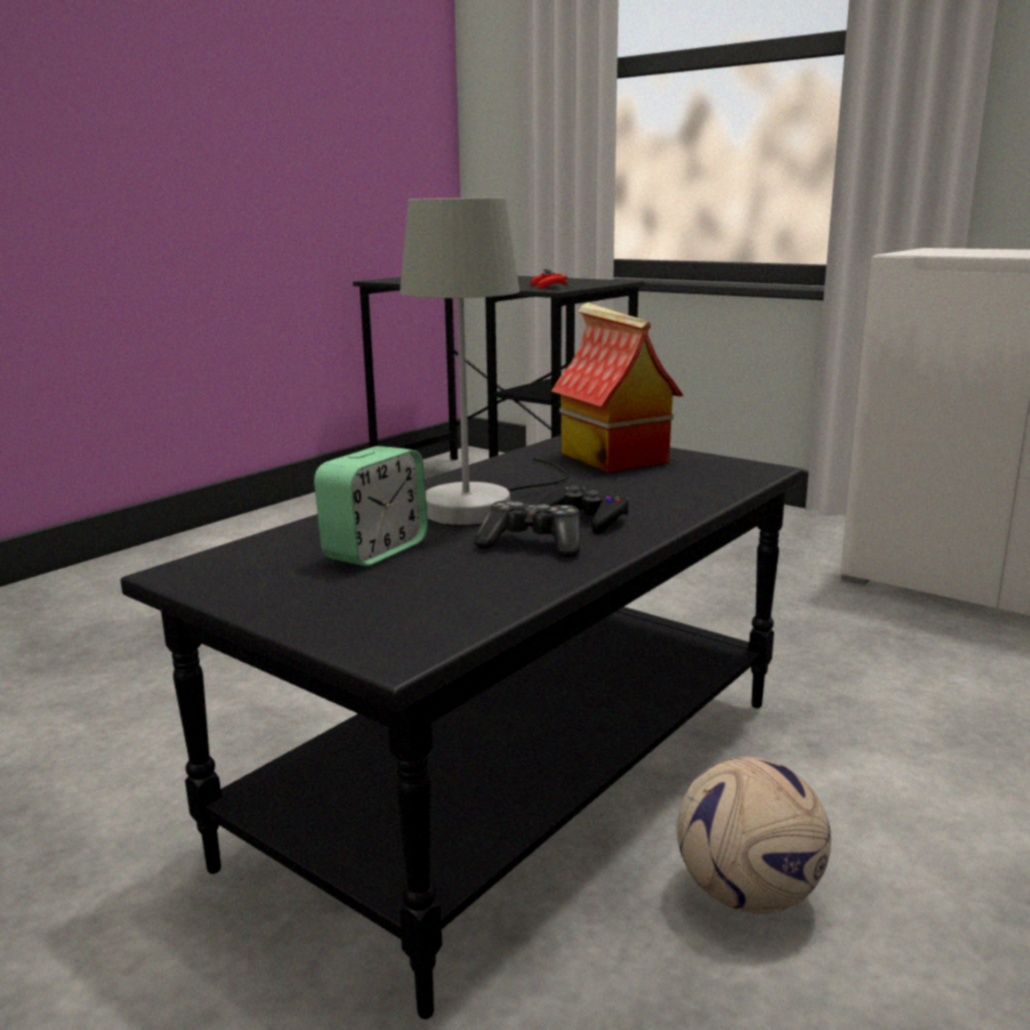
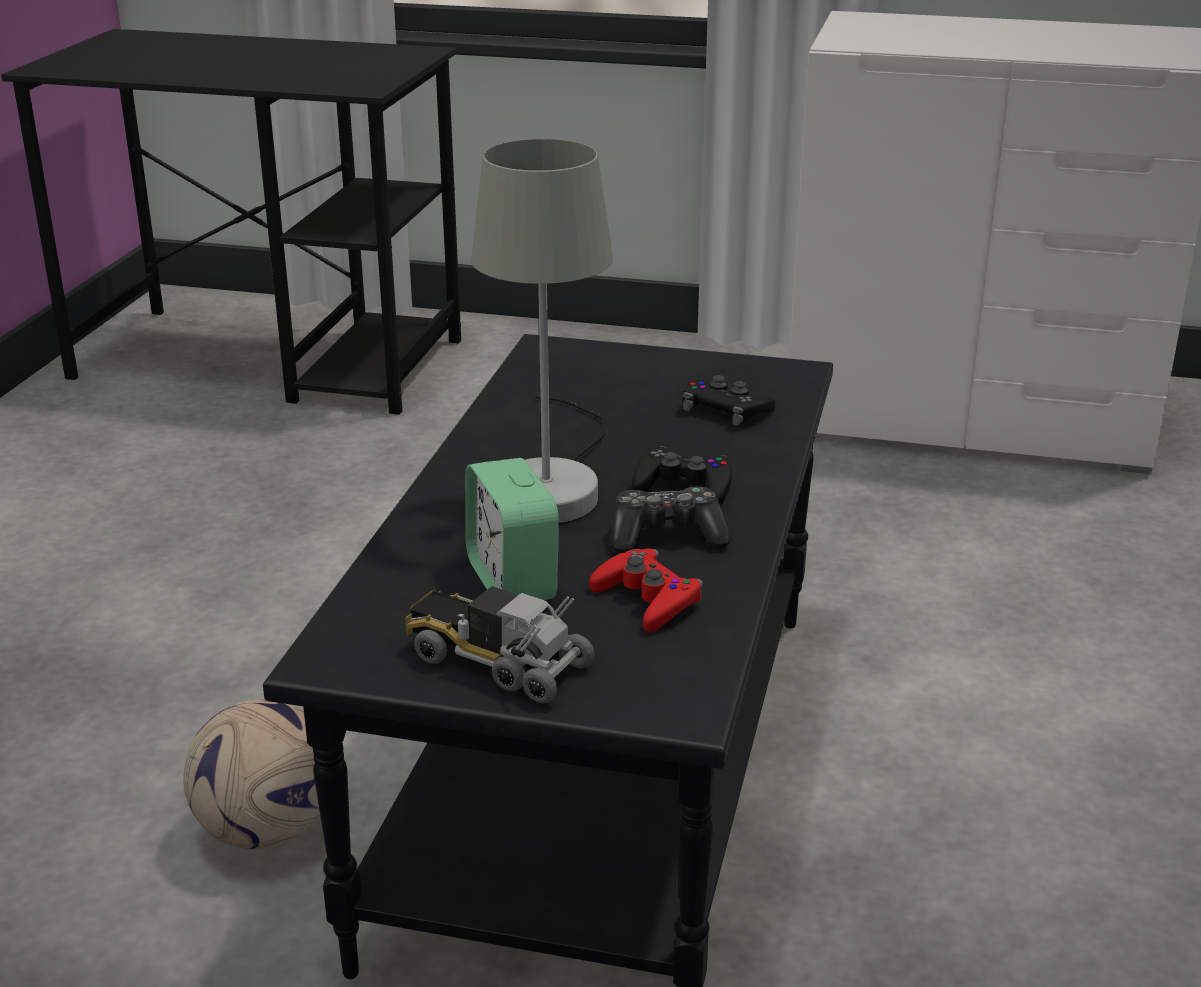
camera: 25 degrees left, 10 degrees up
alarm clock [314,446,428,566] -> alarm clock turned 150 degrees clockwise [465,458,559,600]
red game controller [530,269,568,289] -> red game controller moved to [589,548,703,633]
toy house [551,303,684,473] -> none
football [677,757,831,914] -> football moved to [183,699,321,850]
none -> toy truck [405,586,595,703]
none -> black game controller [683,375,776,426]

